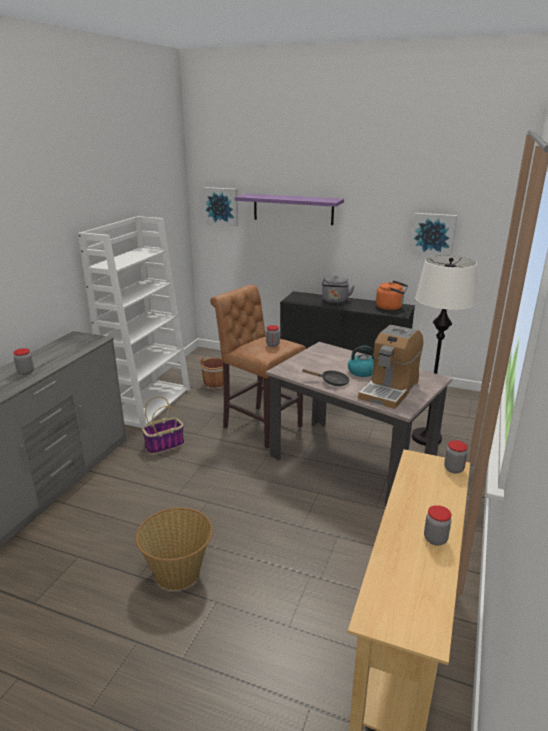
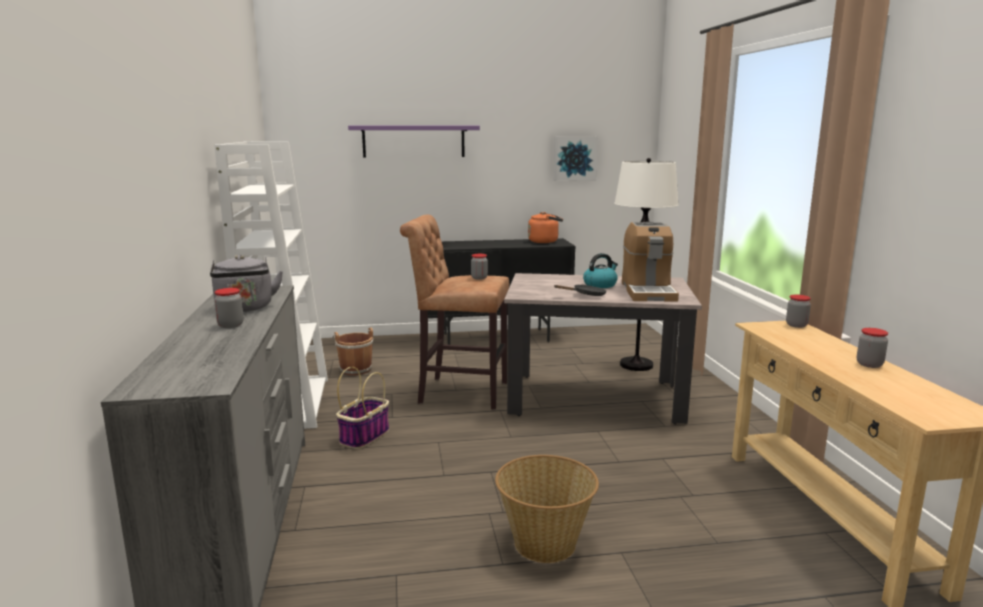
camera: 30 degrees left, 10 degrees down
picture [203,187,238,226] -> none
grey kettle [322,276,354,303] -> grey kettle moved to [210,255,283,312]

